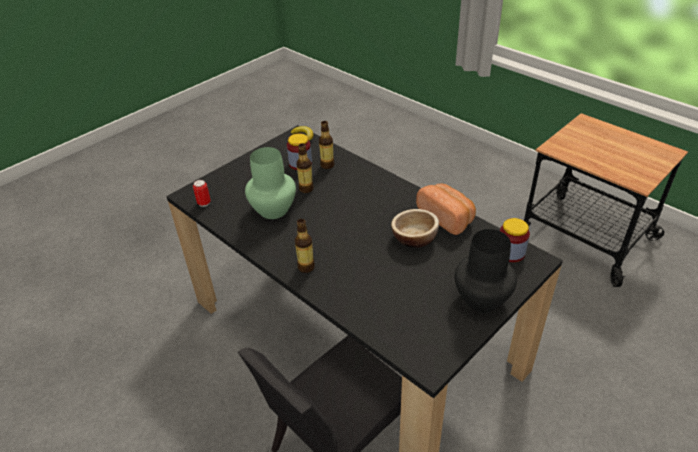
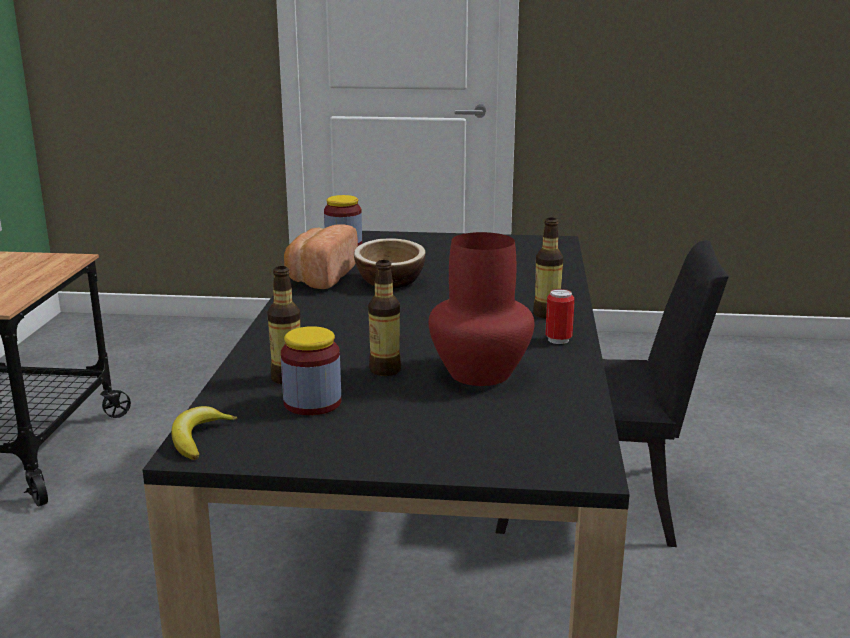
camera: 130 degrees left, 20 degrees down
can [193,180,211,207] -> can moved to [545,289,574,344]
green vase [245,147,296,219] -> red vase [428,232,534,386]
black vase [455,229,517,312] -> none

